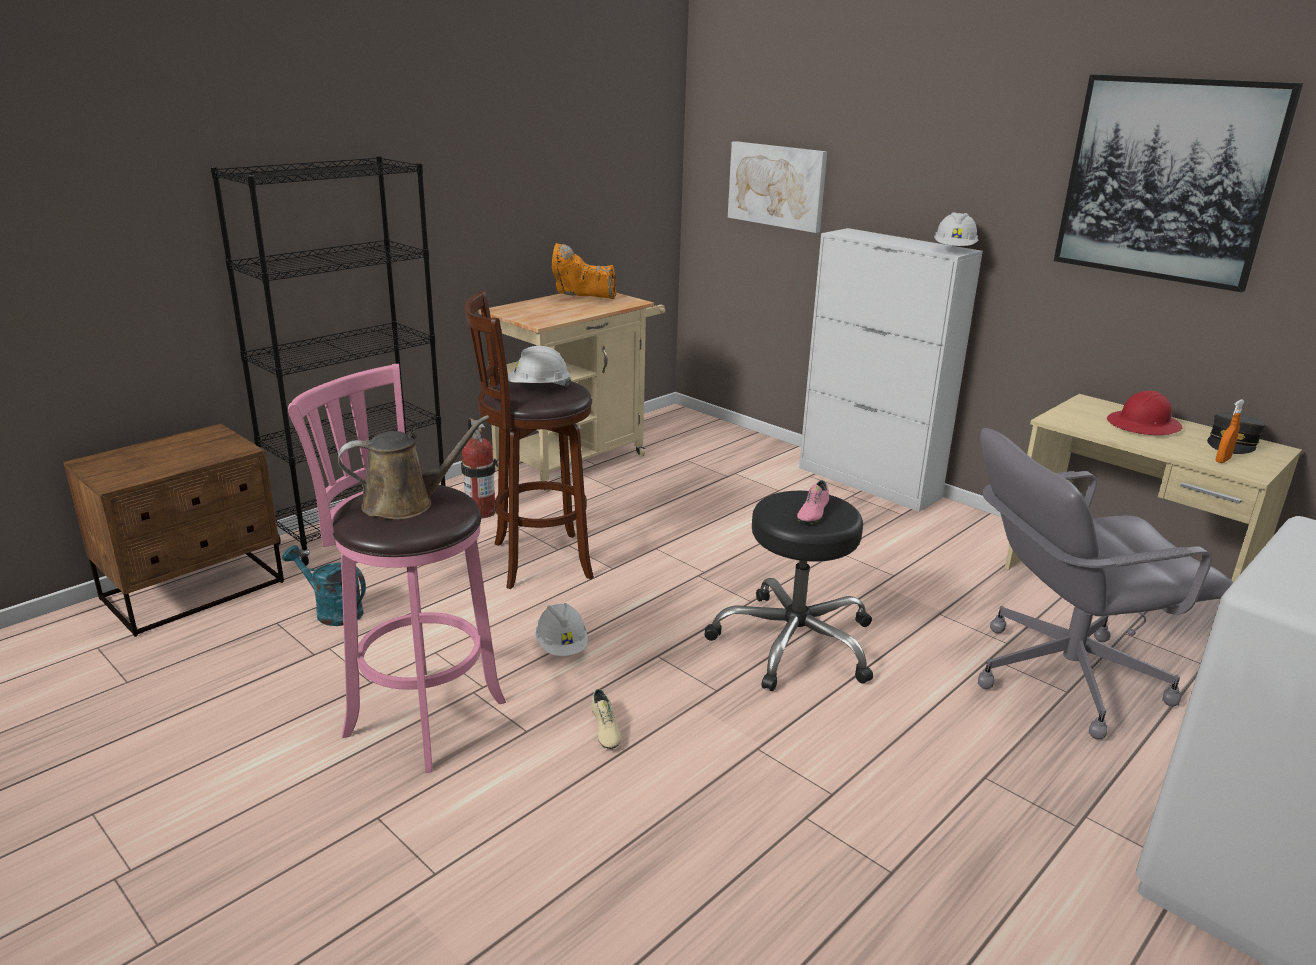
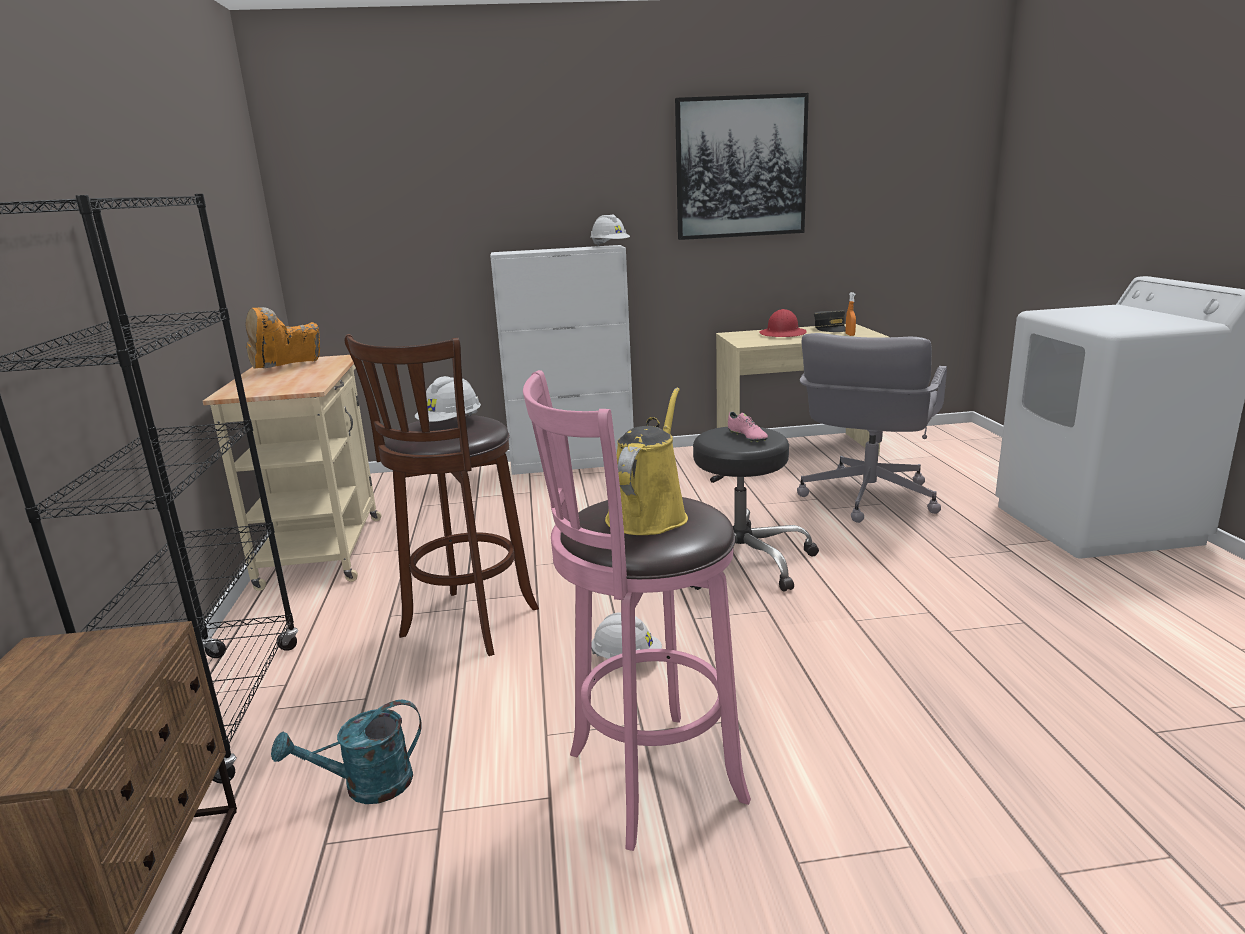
camera: 50 degrees left, 5 degrees down
brown watering can [338,415,490,520] -> yellow watering can [605,388,688,535]
fire extinguisher [461,417,496,519] -> none
beige shoe [592,689,621,749] -> none
picture [728,141,827,233] -> none

